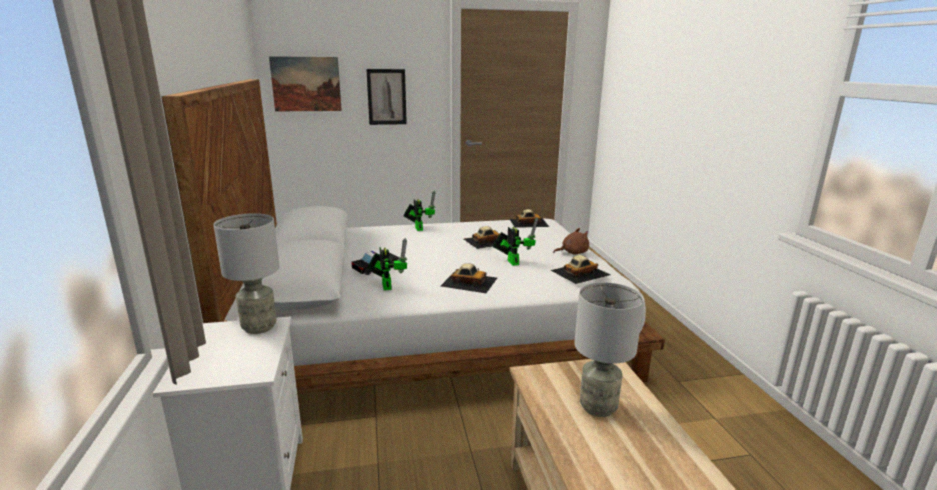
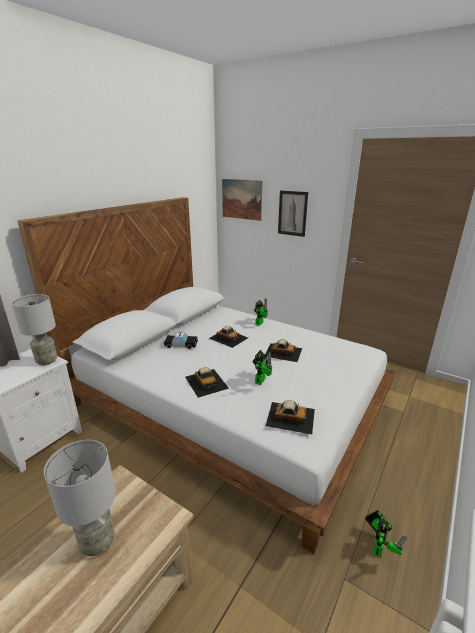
camera: 45 degrees right, 5 degrees up
toy robot [367,238,407,290] -> toy robot moved to [365,510,407,557]
toy car [510,209,549,228] -> toy car moved to [209,326,248,348]
brown plush toy [553,228,589,255] -> none

